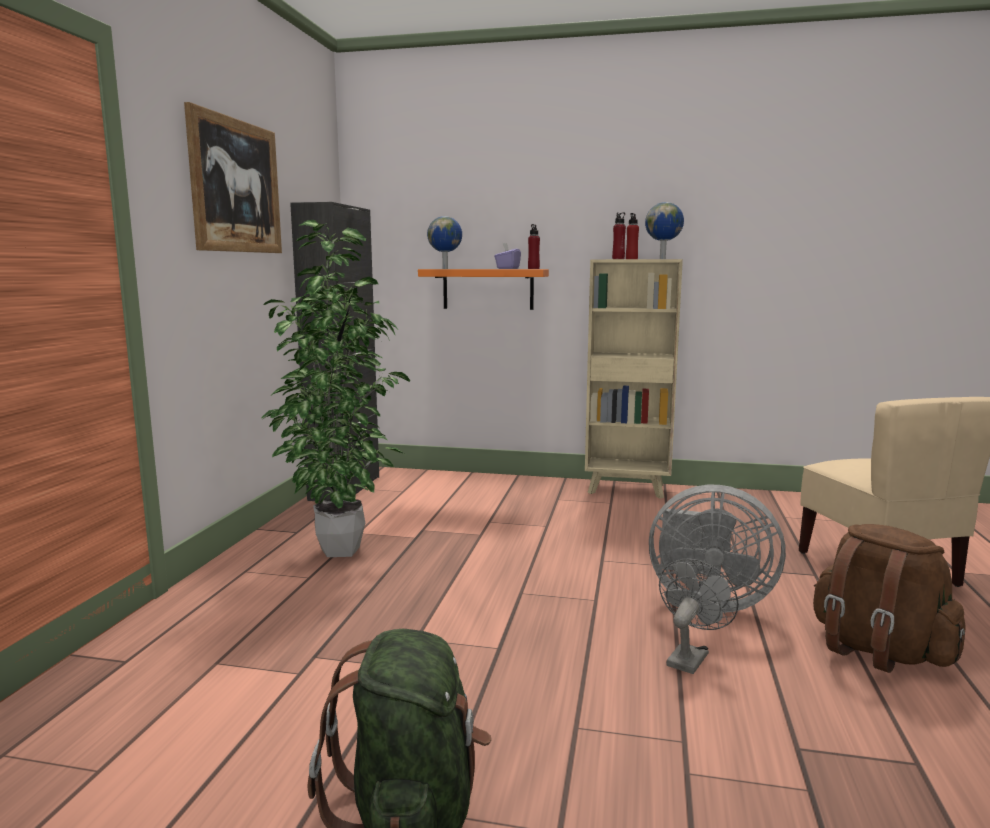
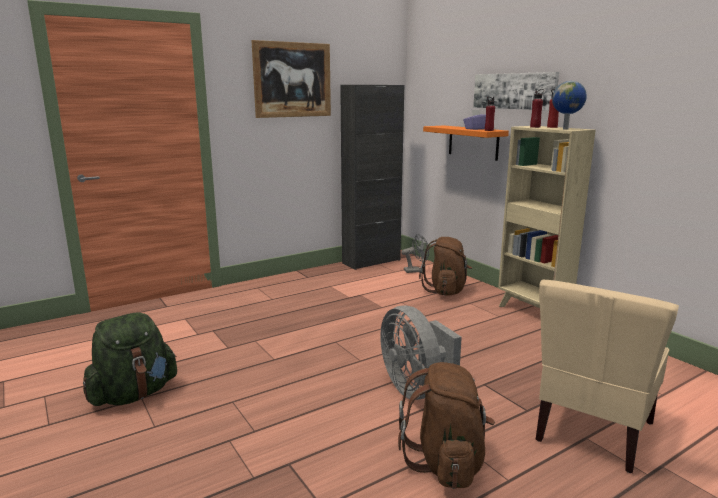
camera: 45 degrees right, 5 degrees up
potted plant [261,220,410,557] -> none
globe [427,216,462,269] -> none
grey fan [659,559,739,674] -> grey fan moved to [401,234,429,273]
none -> brown backpack [419,237,472,296]
none -> picture [473,72,559,110]

